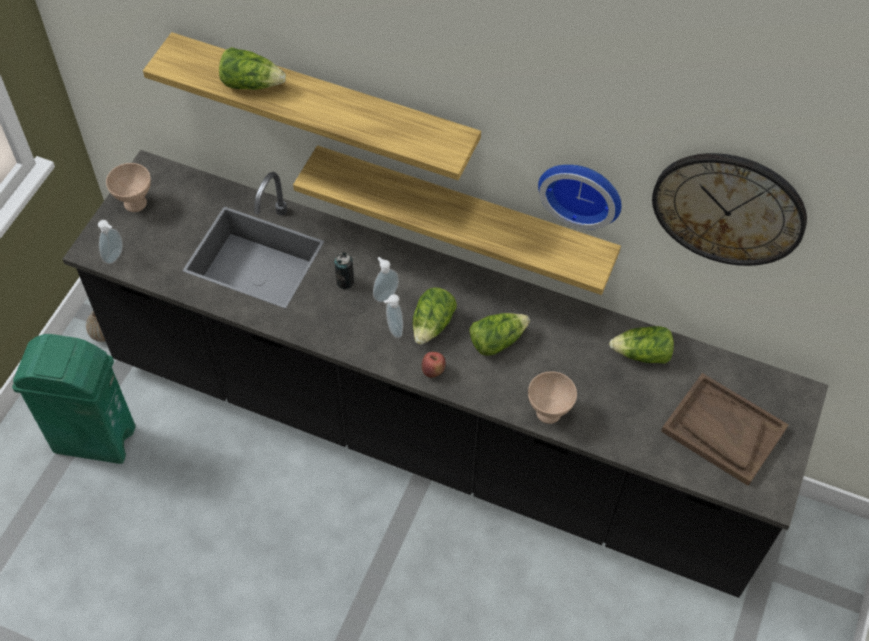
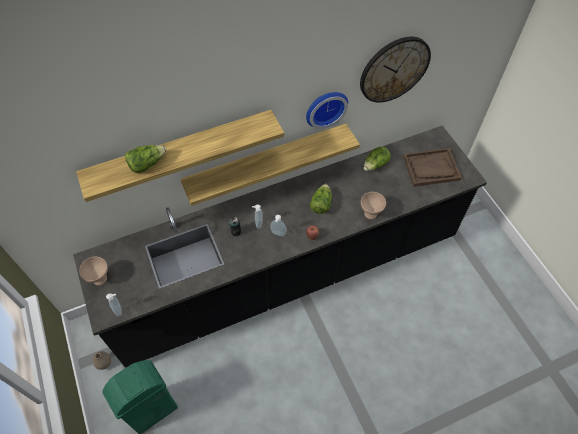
camera: 45 degrees left, 0 degrees up
lettuce [412,287,457,345] -> none

